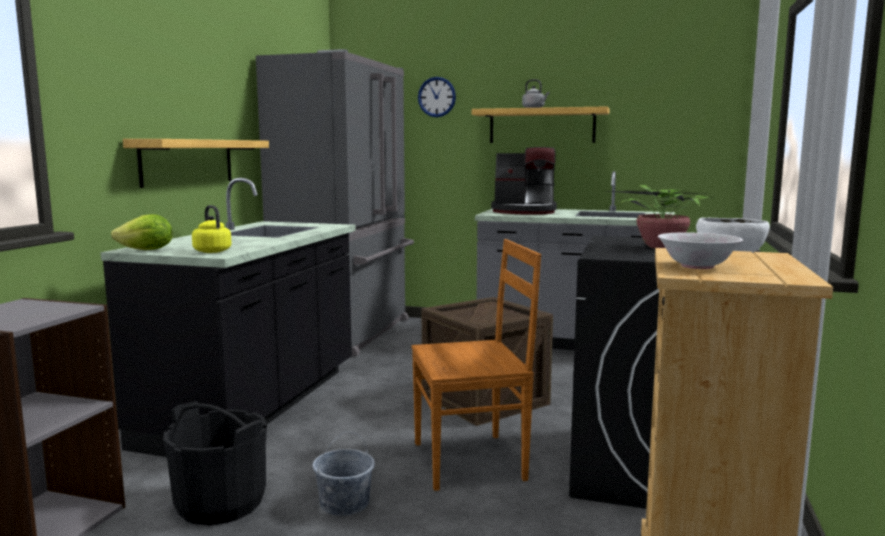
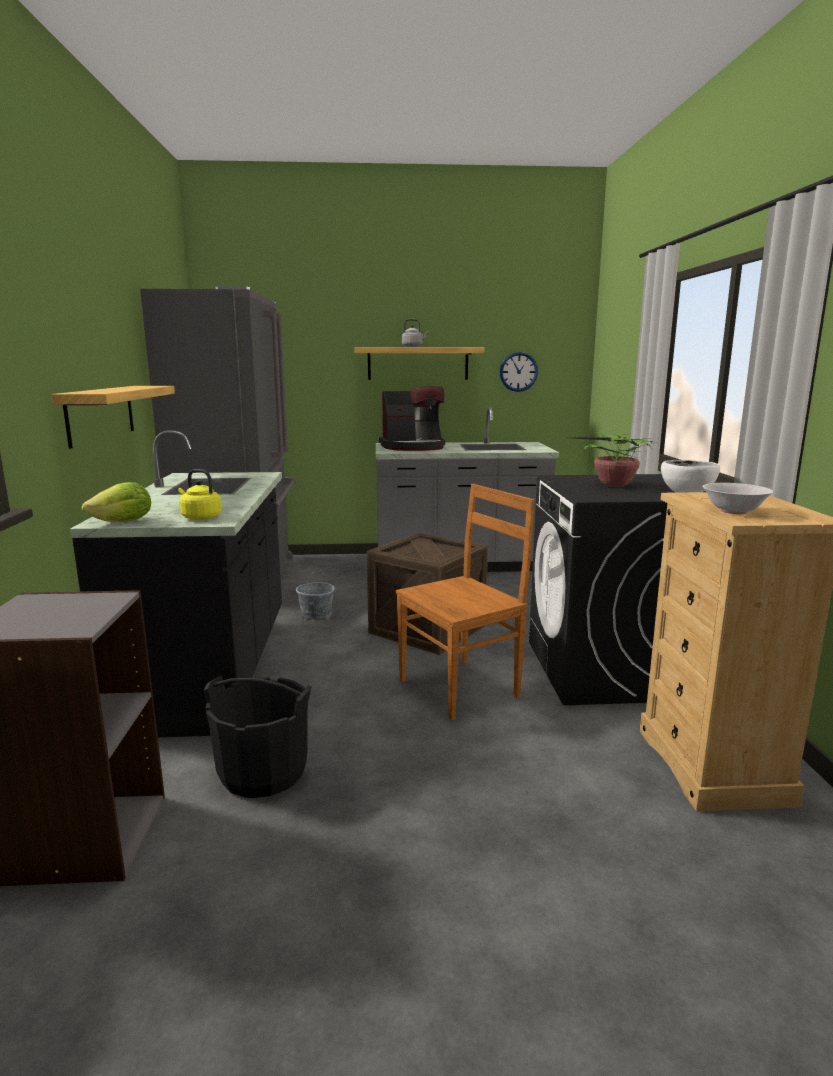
camera: 20 degrees left, 5 degrees up
grey bucket [313,432,375,516] -> grey bucket moved to [296,569,335,619]
wall clock [418,77,456,117] -> wall clock moved to [500,352,538,392]

